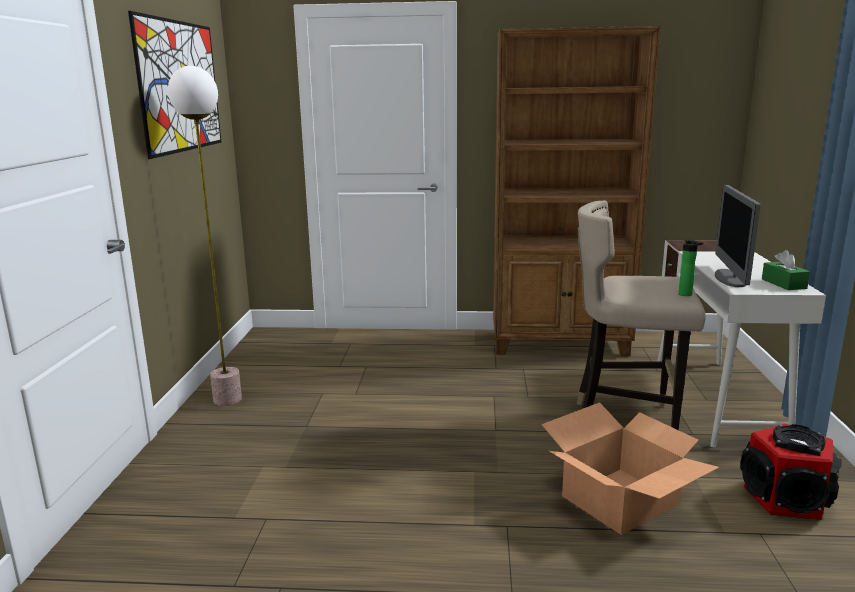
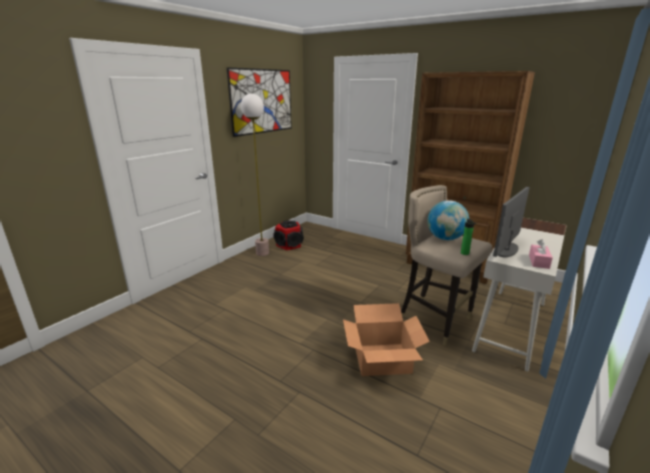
camera: 30 degrees right, 5 degrees up
speaker [740,424,842,520] -> speaker moved to [273,220,304,250]
green tissue box [762,250,810,290] -> pink tissue box [529,239,553,269]
none -> globe [427,200,469,240]

